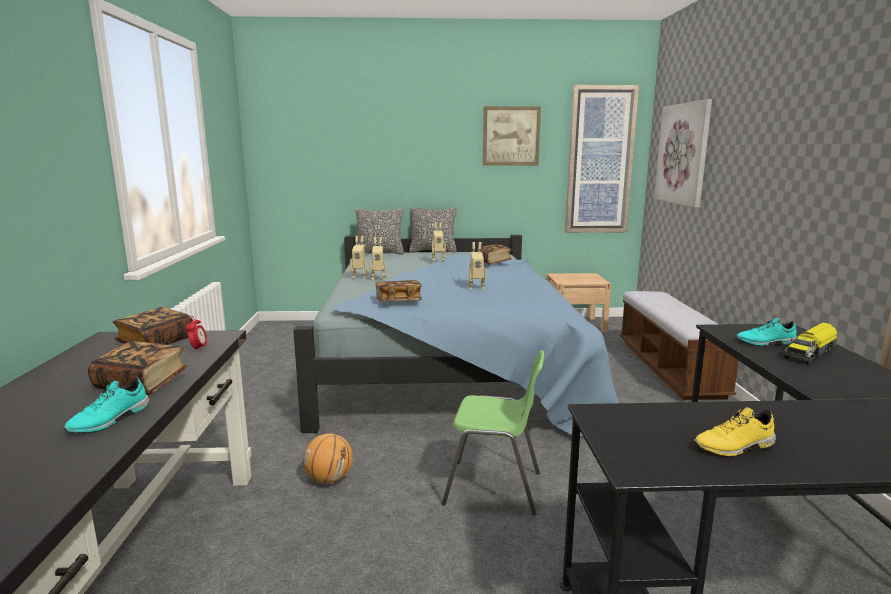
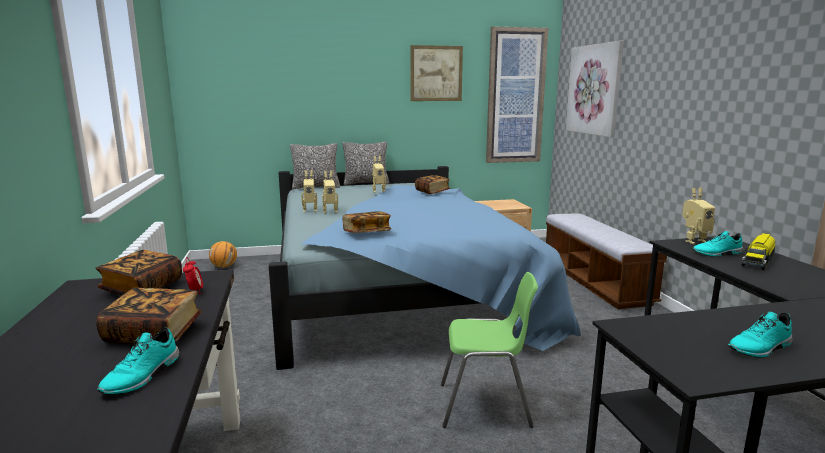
camera: 10 degrees left, 0 degrees up
basketball [303,433,353,484] -> basketball moved to [209,241,237,268]
toy robot [469,242,486,290] -> toy robot moved to [682,187,715,244]
yellow shoe [694,407,776,457] -> turquoise shoe [728,312,793,358]

